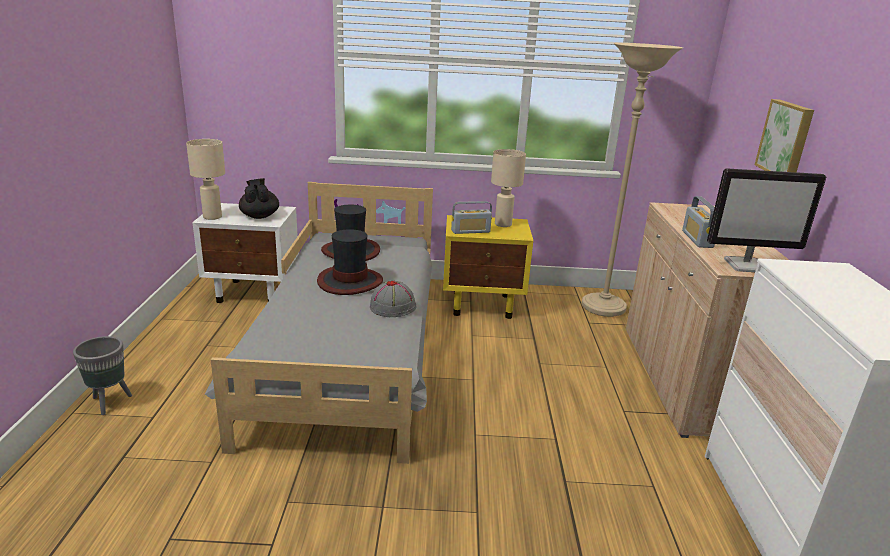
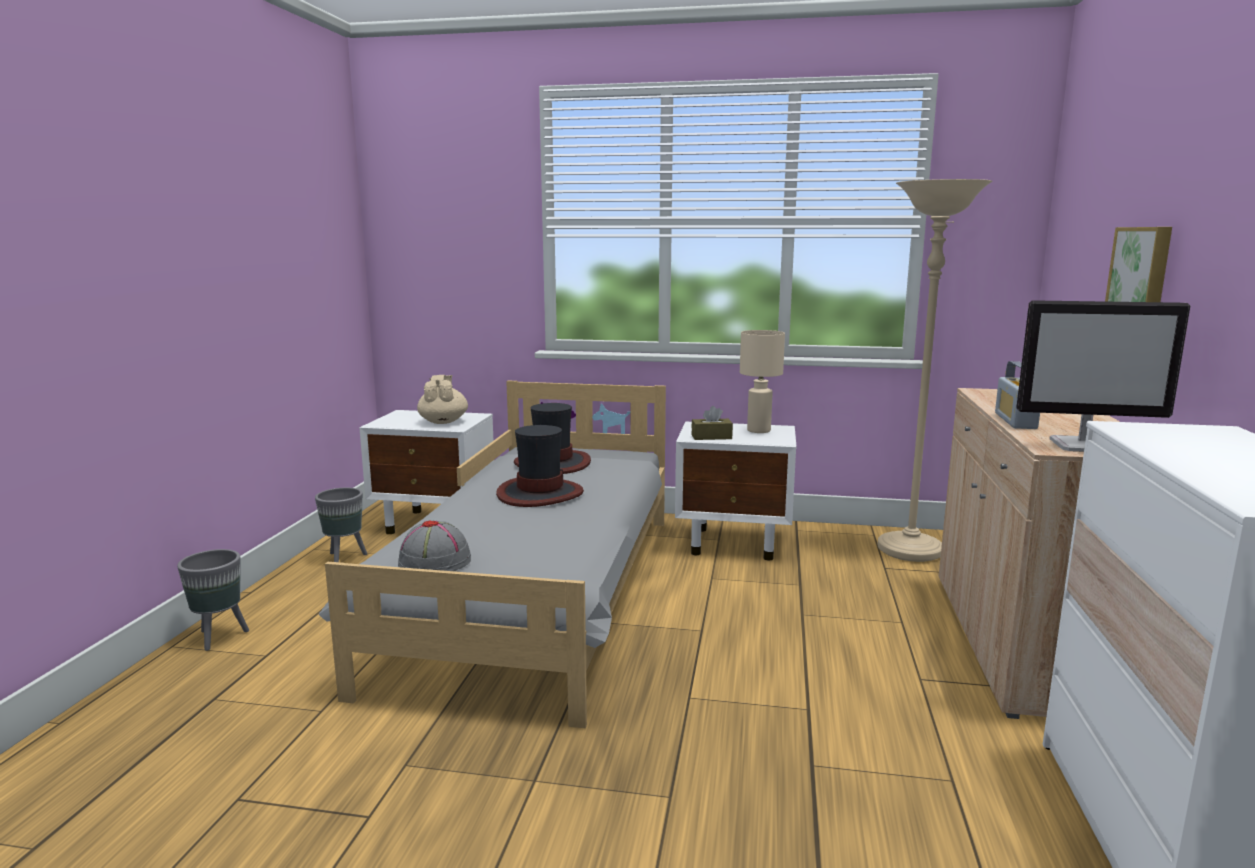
camera: 10 degrees right, 10 degrees down
beige table lamp [186,139,225,220] -> none
black teapot [239,178,279,219] -> beige teapot [417,375,468,424]
grey hat [370,281,417,317] -> grey hat moved to [398,520,471,571]
yellow nightstand [443,215,533,319] -> white nightstand [675,422,796,561]
radio [451,201,492,234] -> brown tissue box [691,406,733,440]
none -> grey planter [315,488,367,562]

